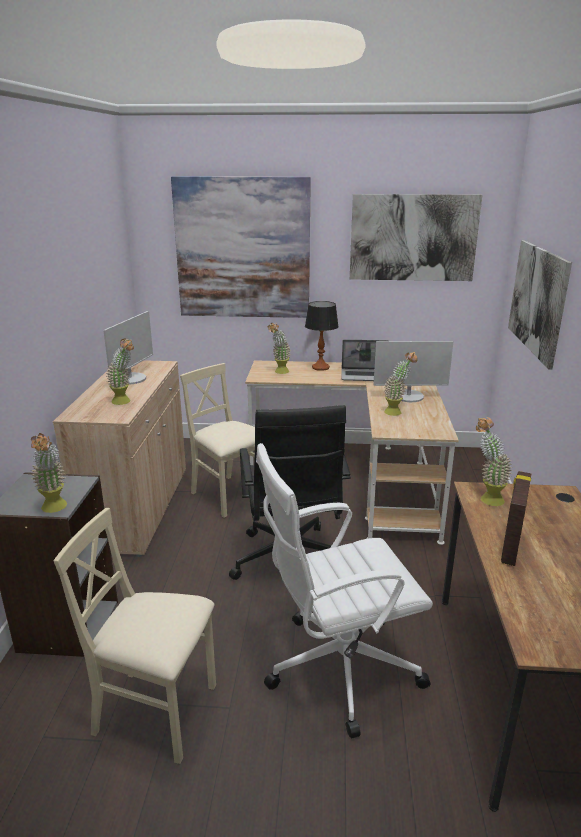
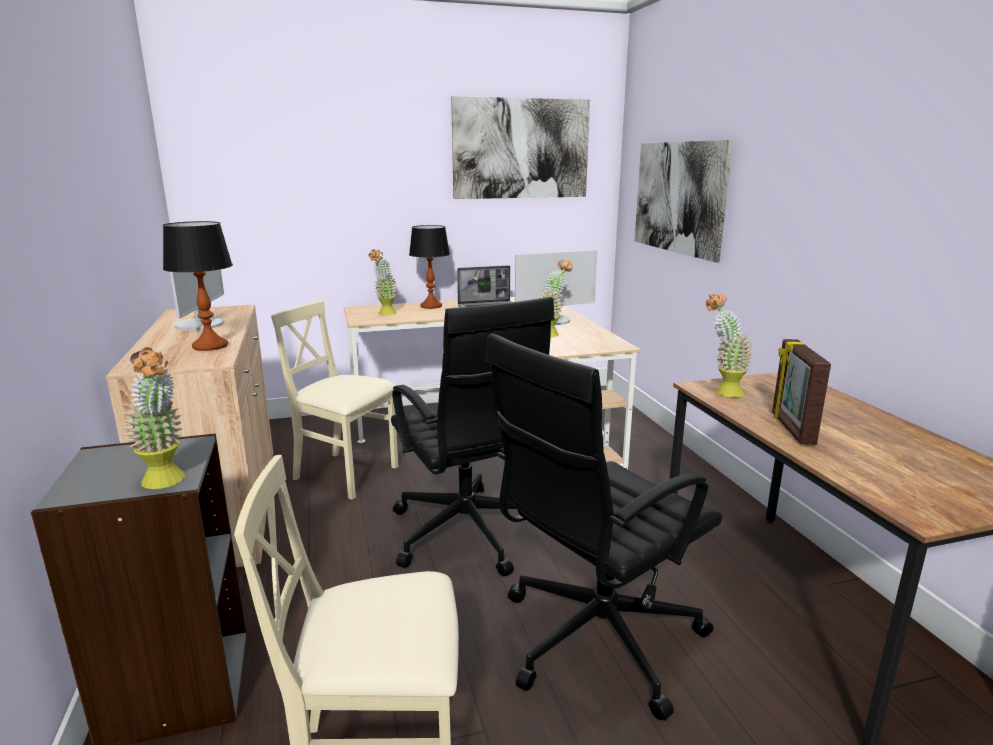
camera: 20 degrees left, 5 degrees down
potted plant [107,338,134,405] -> table lamp [163,221,233,351]
picture [171,176,311,318] -> none
white office chair [256,443,433,739] -> black office chair [485,334,722,721]

